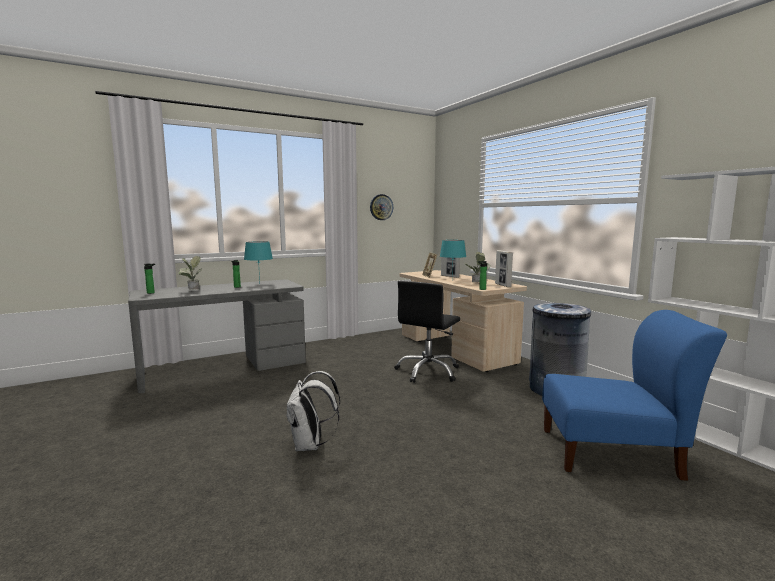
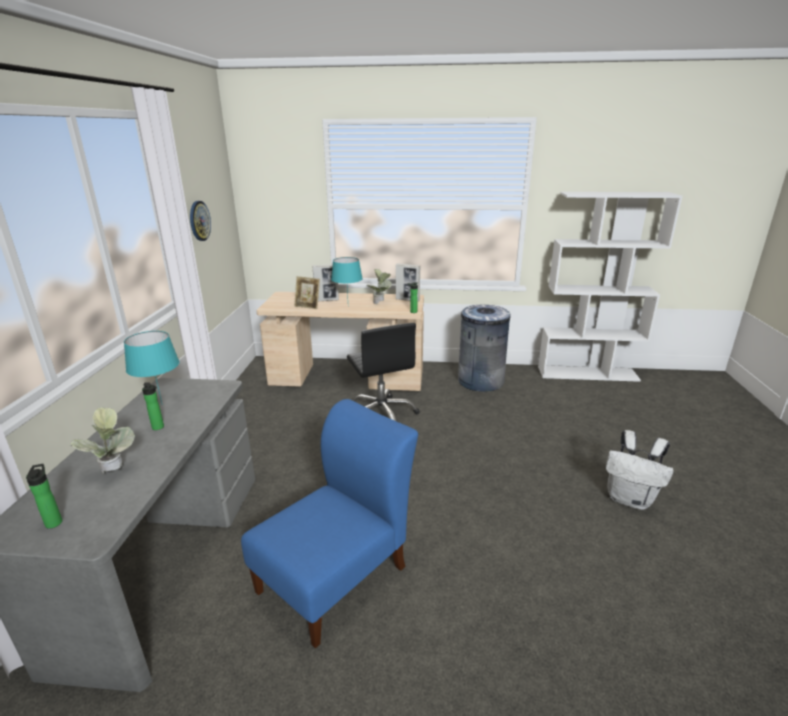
camera: 55 degrees left, 15 degrees up
white backpack [286,371,340,451] -> white backpack moved to [606,430,674,510]
blue chair [542,310,727,481] -> blue chair moved to [241,399,418,648]

